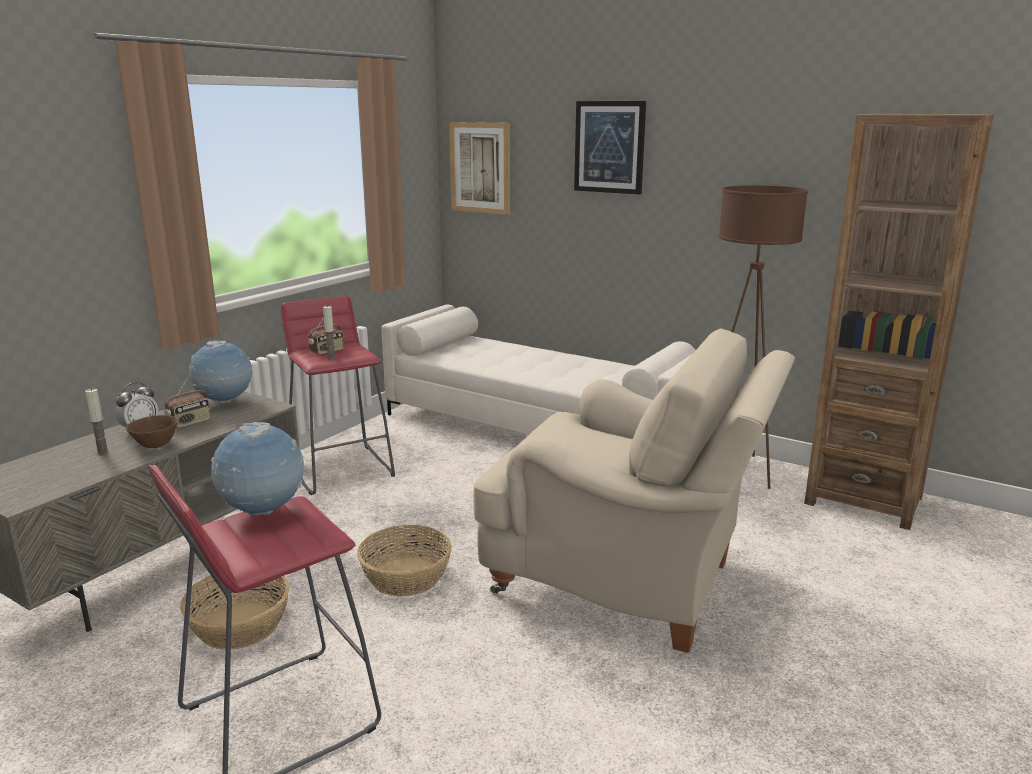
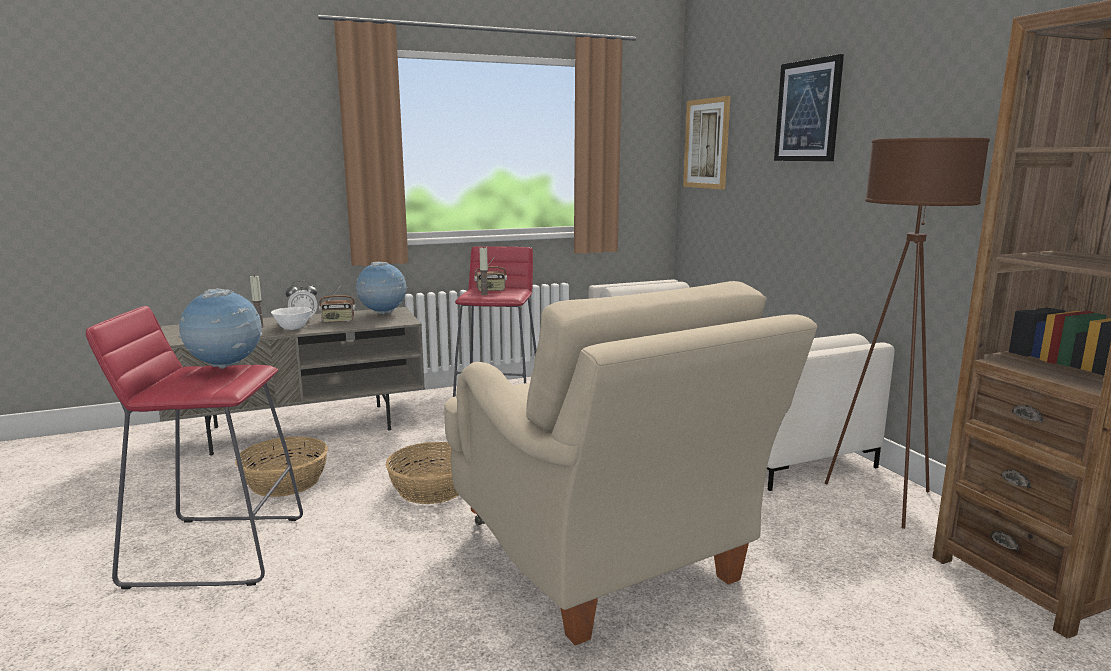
camera: 35 degrees right, 5 degrees down
brown bowl [126,415,178,448] -> white bowl [271,307,312,330]

